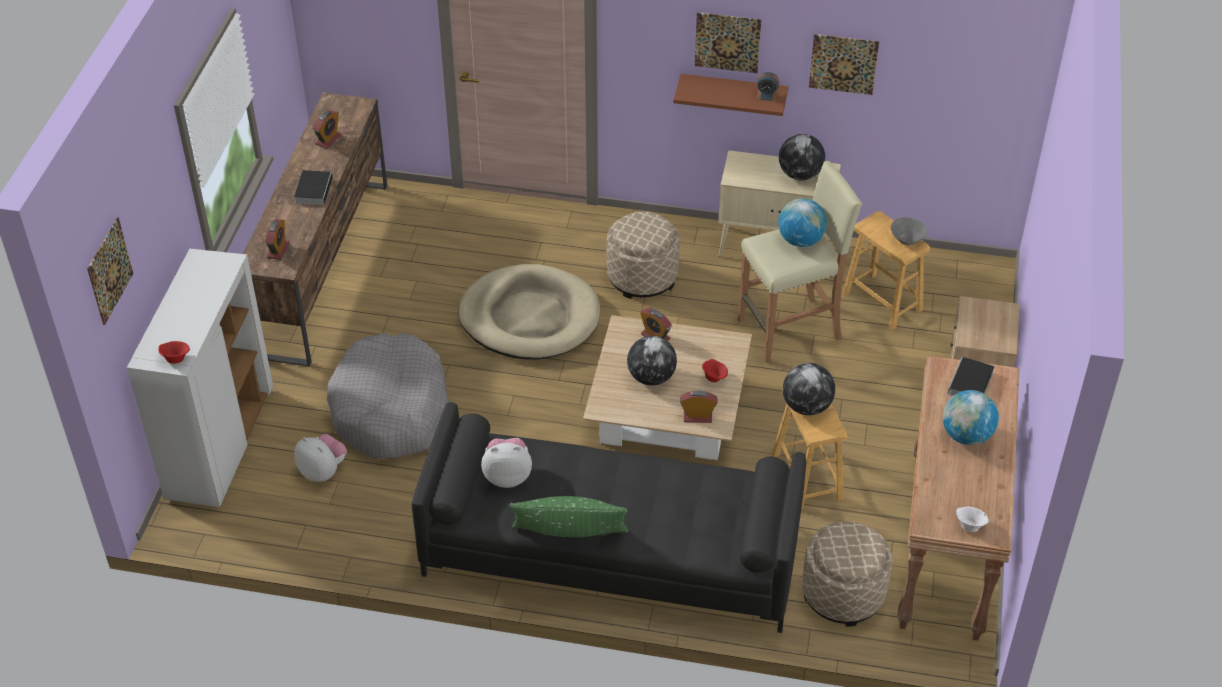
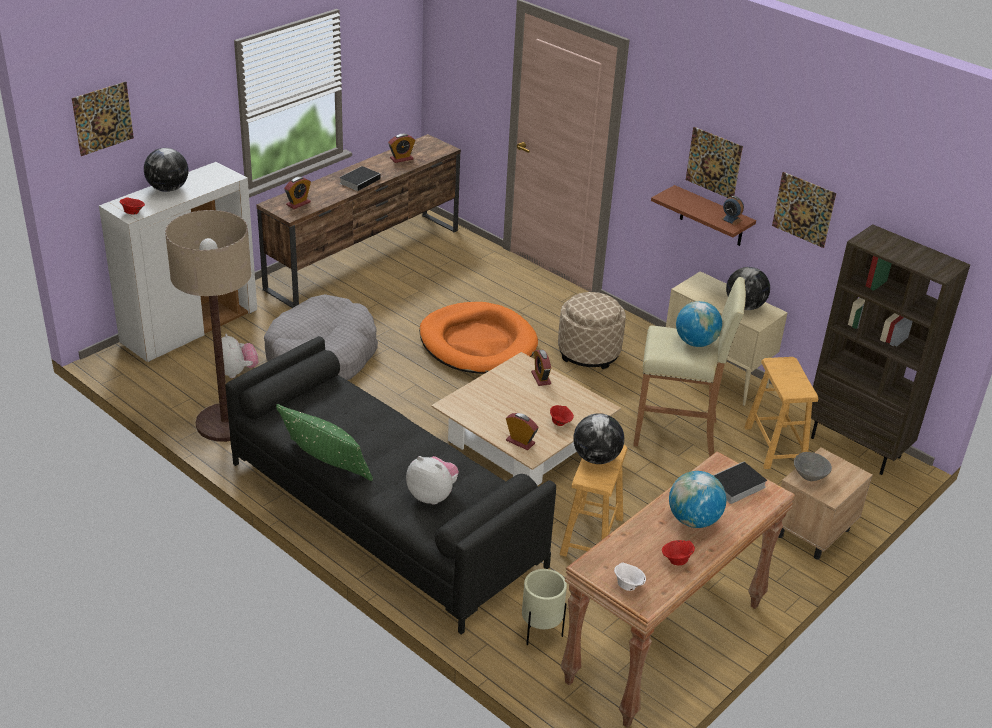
camera: 30 degrees right, 10 degrees down
beige dog bed [458,264,600,360] -> orange dog bed [419,302,538,374]
plush toy [481,438,532,488] -> plush toy moved to [406,456,459,505]
globe [627,336,677,386] -> globe moved to [144,148,189,192]
beige ottoman [802,522,892,626] -> beige planter [522,569,567,645]
grey bowl [891,217,927,245] -> grey bowl moved to [794,452,832,481]
none -> floor lamp [165,210,251,442]
none -> red bowl [662,540,695,565]
none -> brown bookcase [811,224,970,475]

